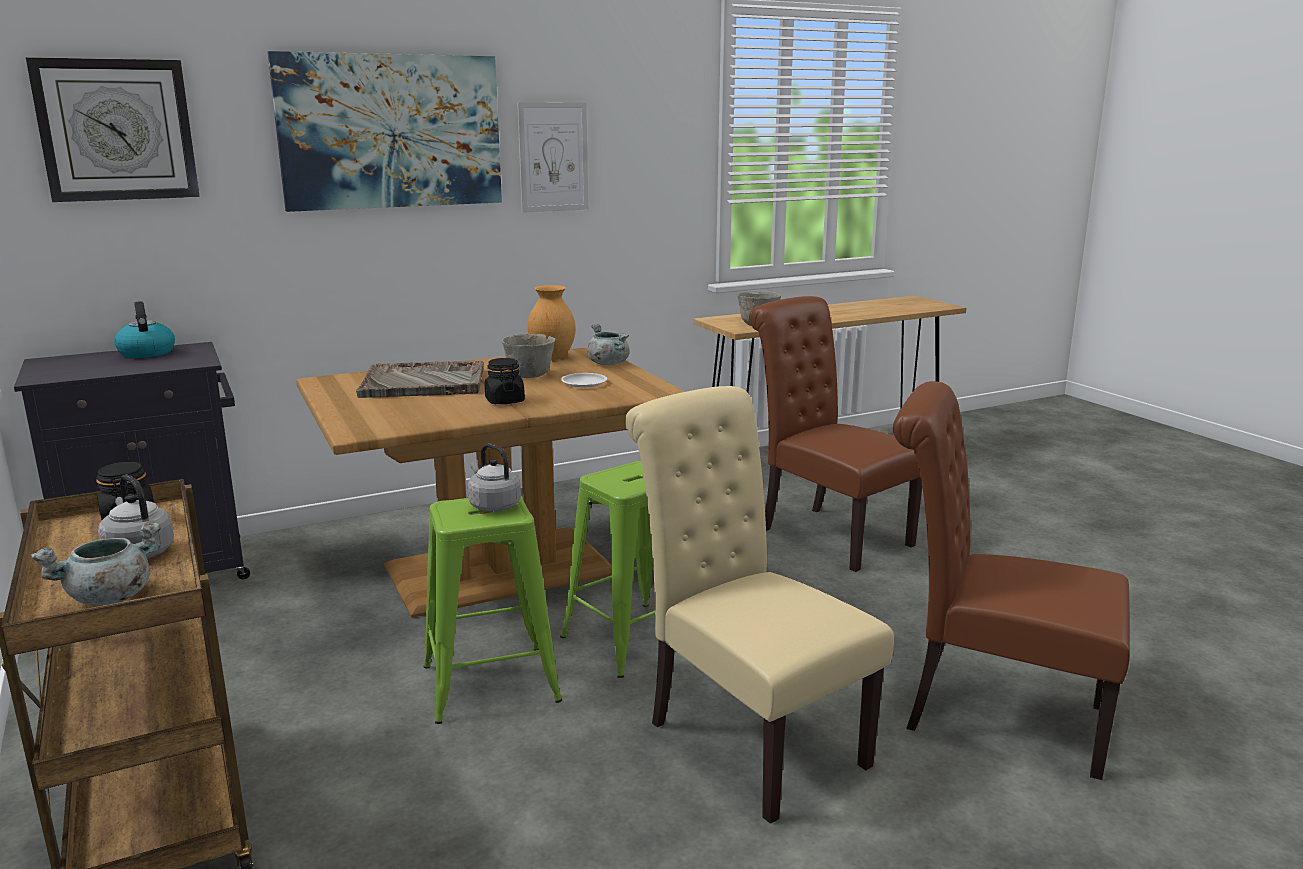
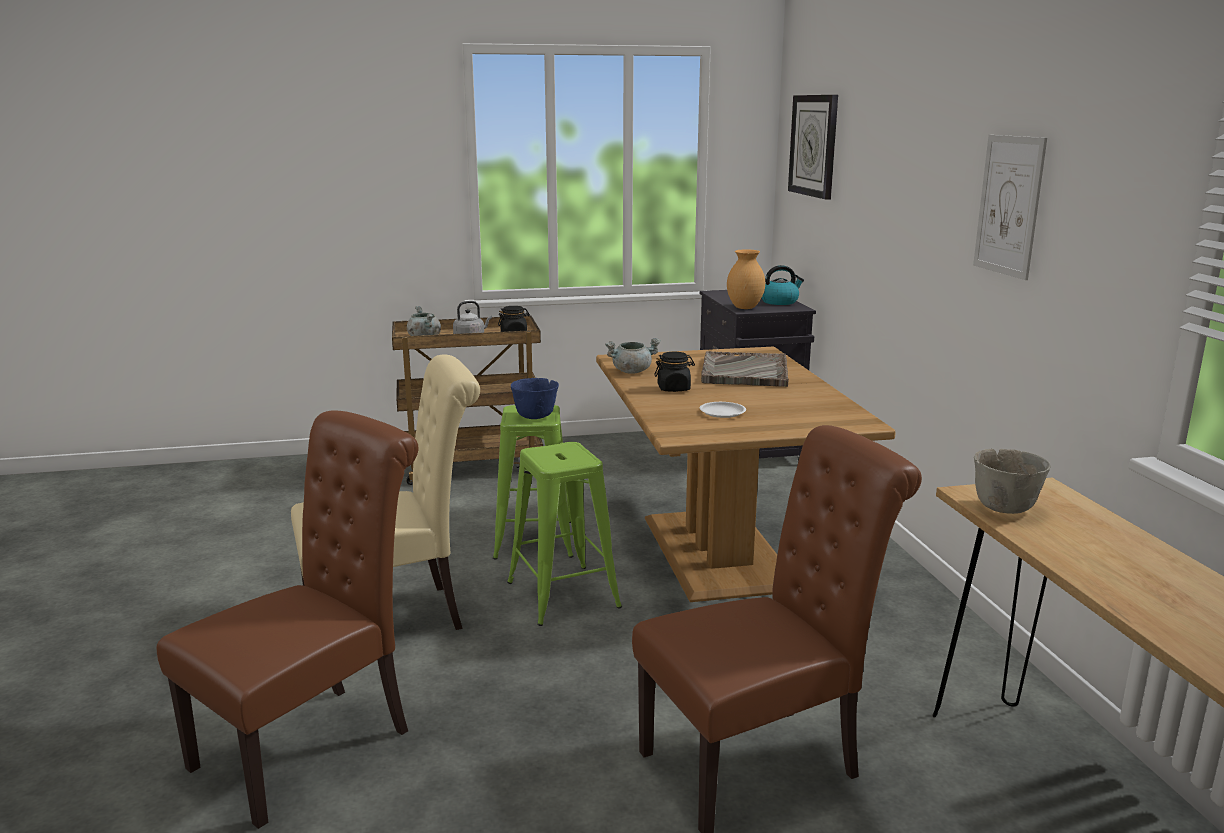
camera: 105 degrees right, 0 degrees up
picture [268,51,502,212] -> none
grey kettle [468,444,521,512] -> blue bowl [511,378,559,419]
grey bowl [502,334,555,378] -> none
brown vase [527,285,575,360] -> brown vase moved to [727,249,765,309]
grey cooking pot [587,324,630,365] -> grey cooking pot moved to [605,338,661,374]

